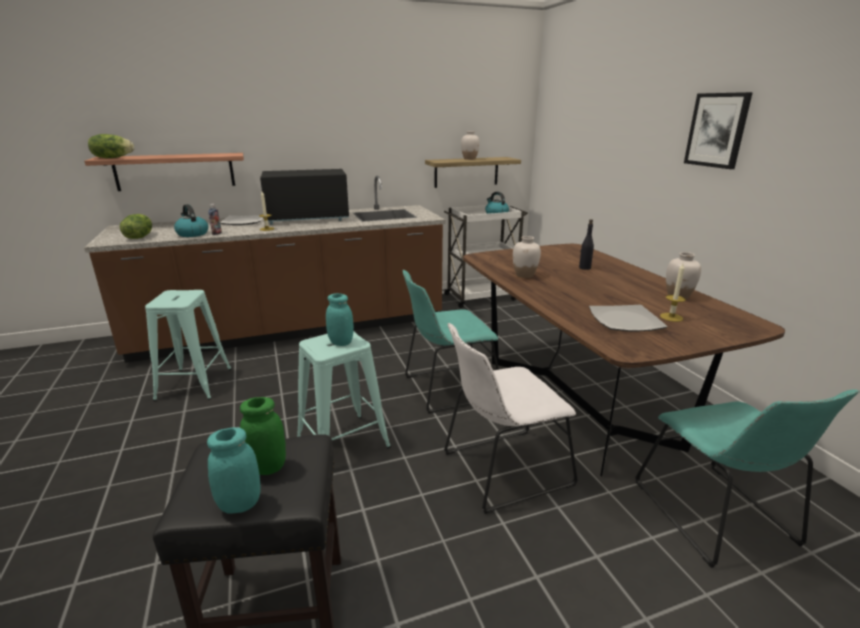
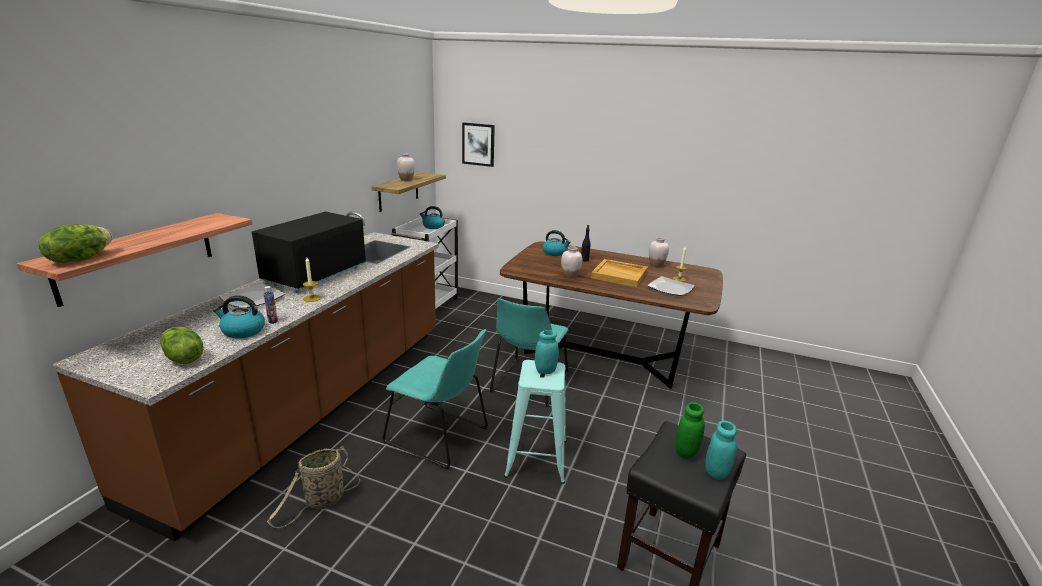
camera: 50 degrees left, 0 degrees up
turquoise stool [145,290,232,401] -> basket [267,446,360,528]
white chair [444,323,578,514] -> none
turquoise chair [635,390,859,568] -> turquoise chair moved to [382,329,488,470]
picture [684,92,753,169] -> picture moved to [462,122,495,167]
none -> kettle [543,230,571,256]
none -> beige tray [591,259,648,287]

